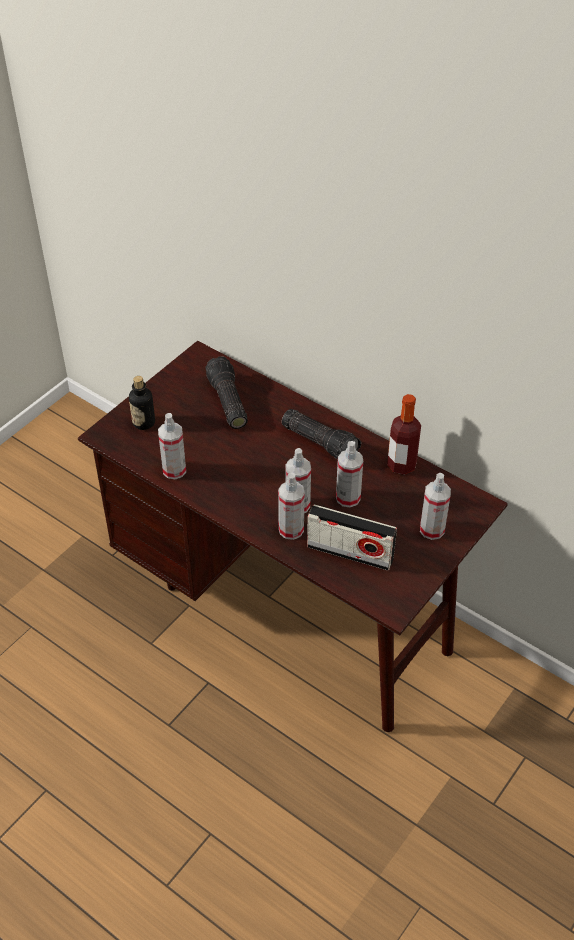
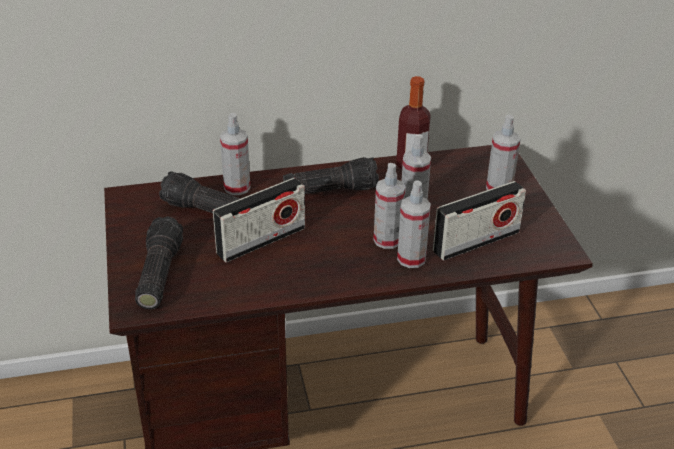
camera: 50 degrees left, 10 degrees down
bottle [129,376,155,430] -> flashlight [135,217,183,309]
spray bottle [158,413,186,479] -> spray bottle moved to [220,113,250,195]
none -> radio [213,178,305,263]

